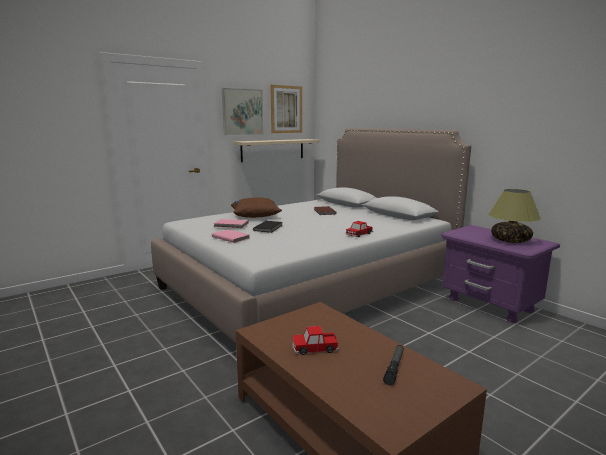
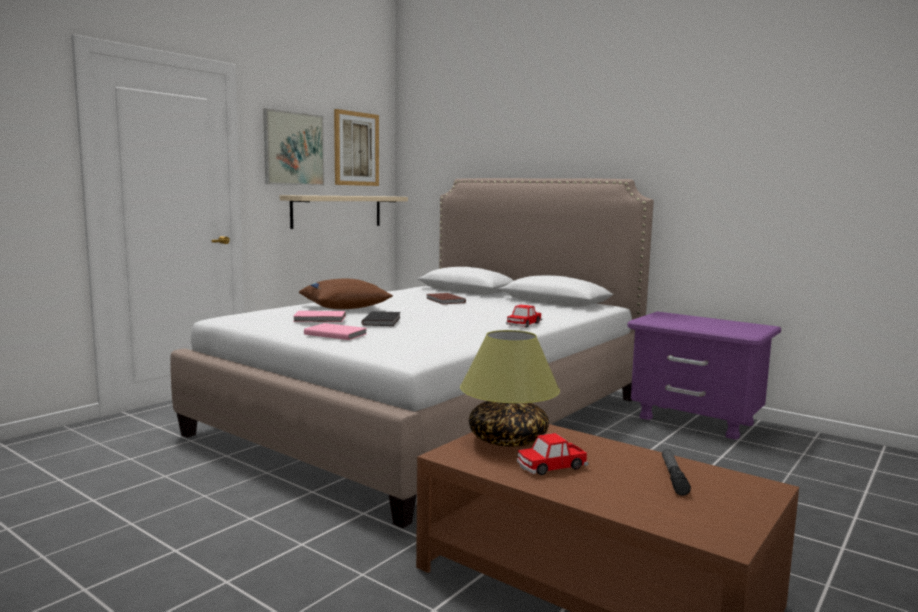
camera: 15 degrees left, 5 degrees down
table lamp [488,189,541,243] -> table lamp moved to [460,330,560,447]

